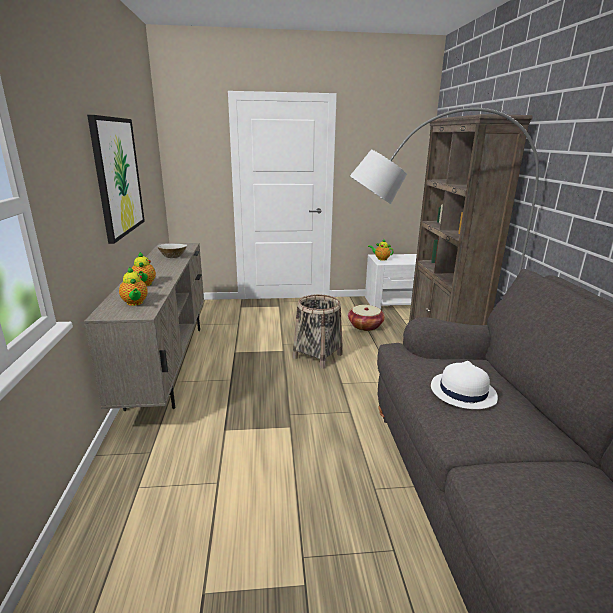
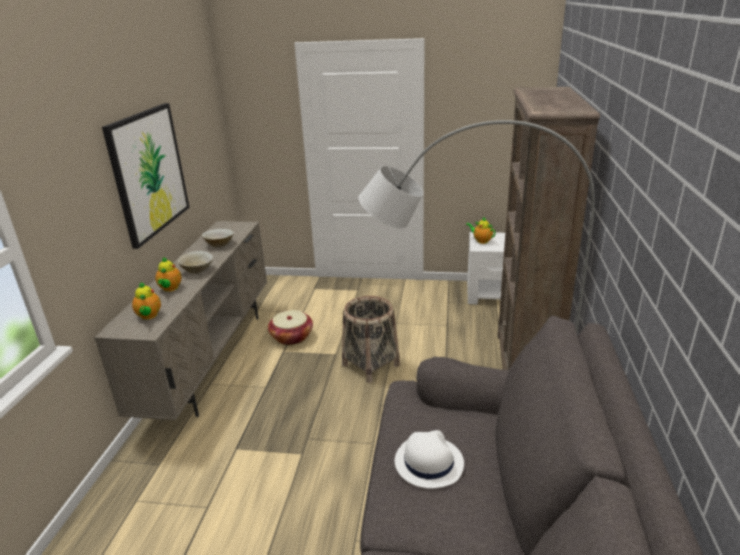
camera: 15 degrees right, 5 degrees up
basket [348,305,385,331] -> basket moved to [268,310,313,345]
none -> beige bowl [177,251,213,274]

